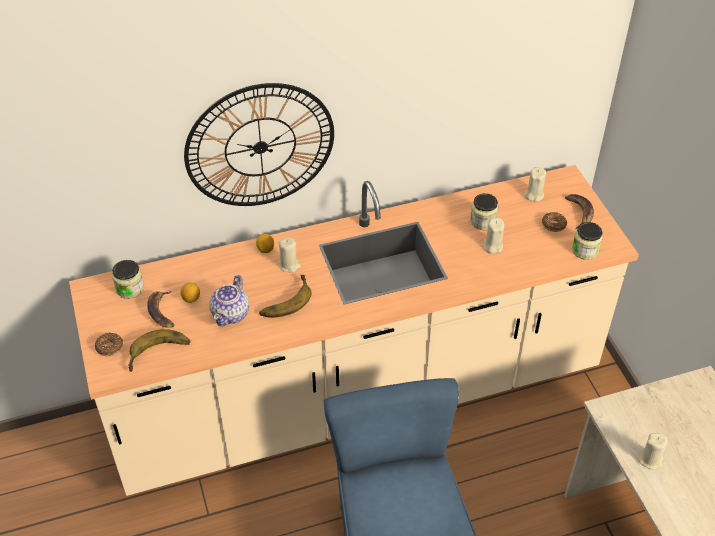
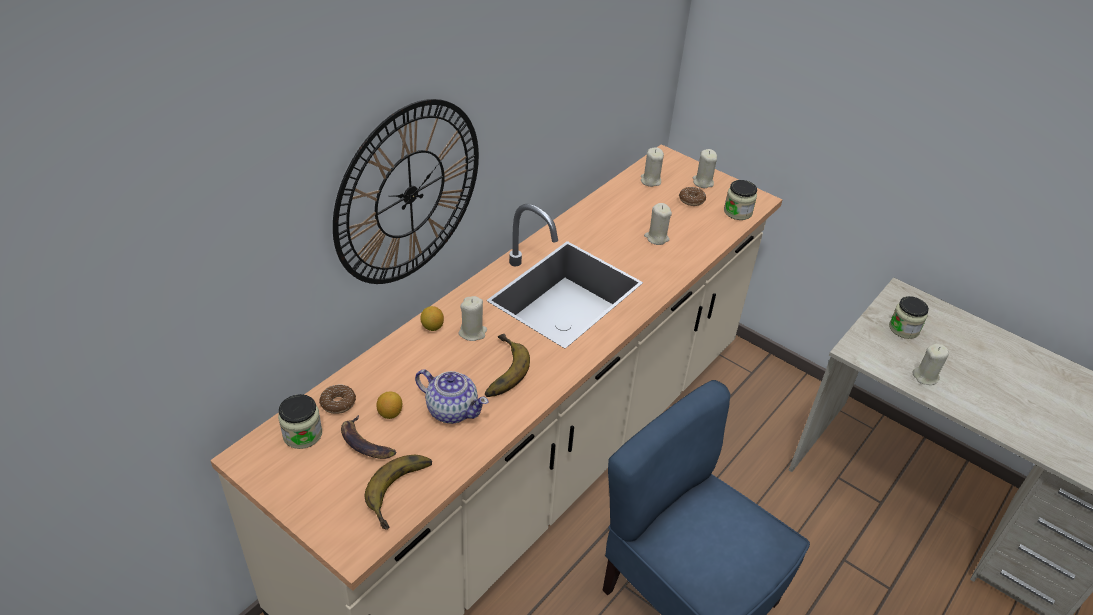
camera: 35 degrees left, 5 degrees down
donut [95,332,123,356] -> donut moved to [319,384,356,414]
teapot [209,275,249,326] -> teapot turned 45 degrees counterclockwise [415,369,489,424]
jar [470,193,498,230] -> jar moved to [889,296,929,339]
banana [565,194,594,229] -> beige candle [693,149,717,188]

